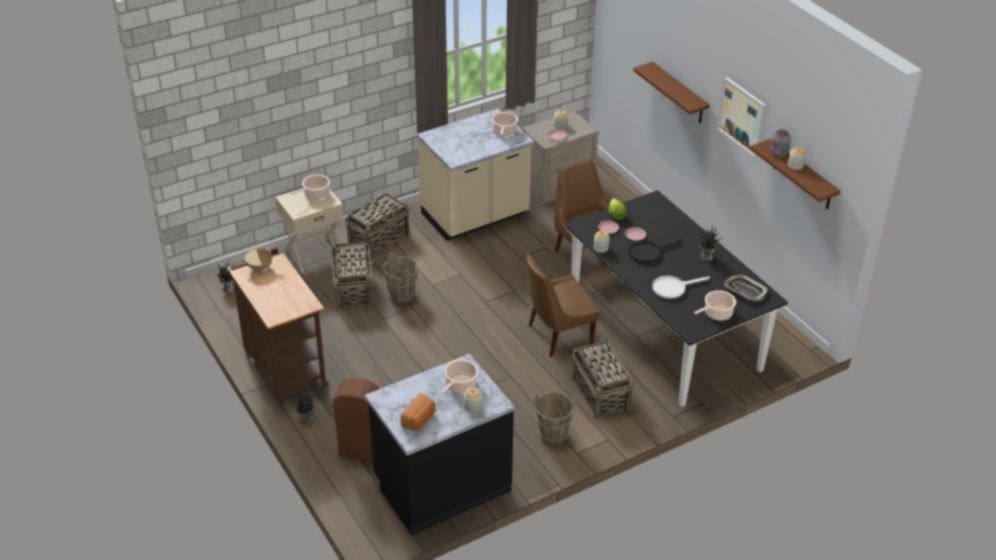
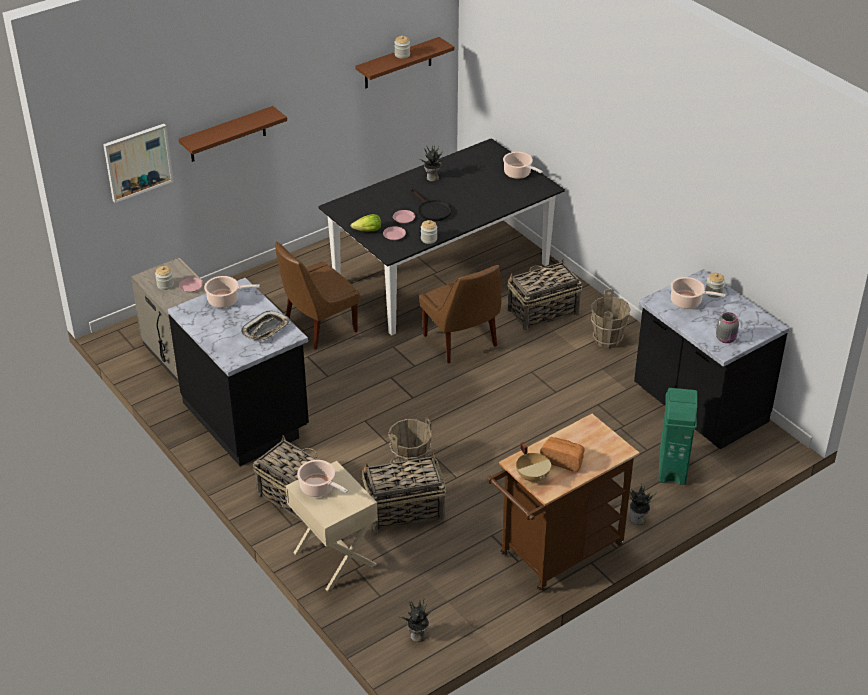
camera: 95 degrees left, 0 degrees up
brown trash can [331,377,380,463] -> green trash can [659,388,697,485]
bread [400,393,436,431] -> bread moved to [540,437,585,472]
beige counter [417,109,534,241] -> black counter [168,278,309,466]
white frying pan [652,275,710,299] -> none
picture [717,77,766,157] -> picture moved to [103,124,174,203]
tray [724,274,768,301] -> tray moved to [241,310,290,341]
grey jar [771,130,791,157] -> grey jar moved to [716,312,739,343]

